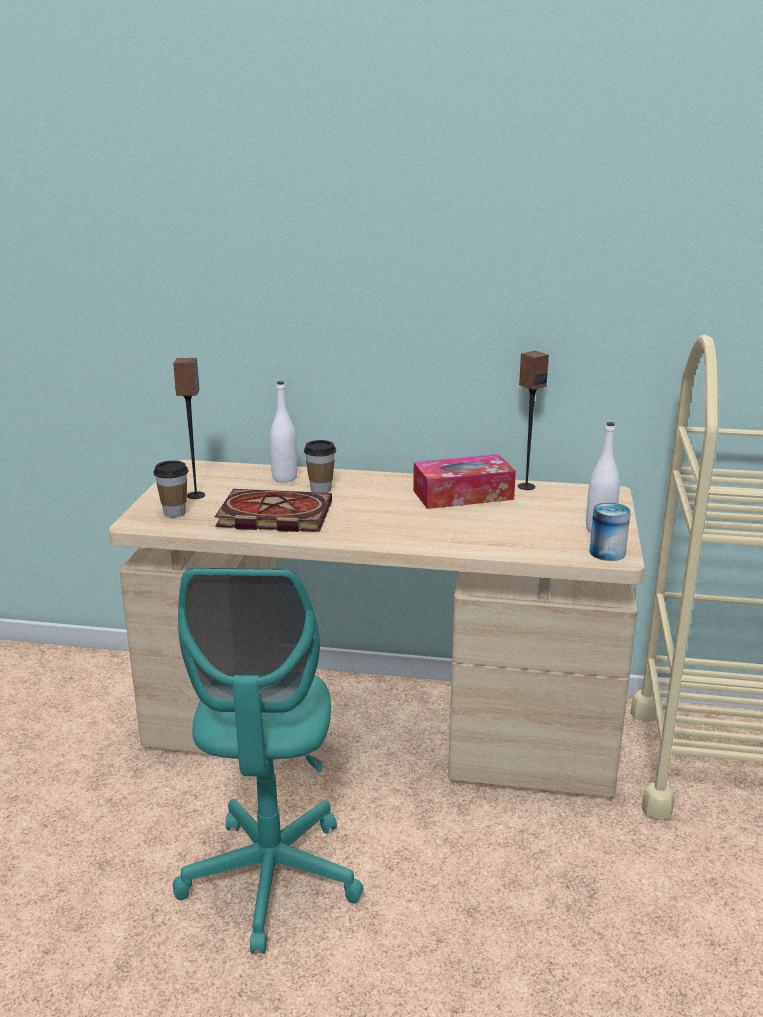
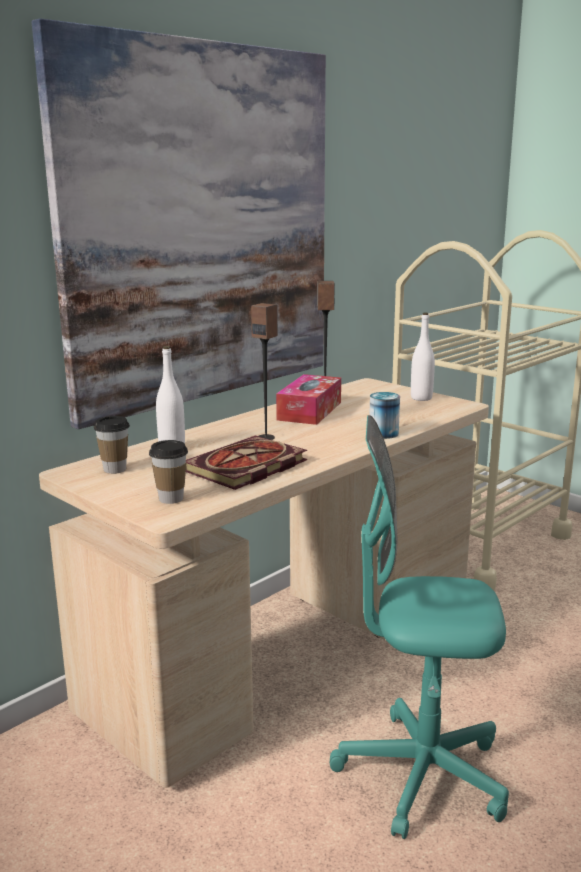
camera: 55 degrees left, 5 degrees down
speaker [173,358,205,499] -> speaker moved to [251,303,278,440]
turquoise office chair [173,568,364,954] -> turquoise office chair turned 150 degrees clockwise [329,415,509,839]
cup [304,440,336,493] -> cup moved to [94,416,130,474]
can [589,502,631,561] -> can moved to [369,392,400,439]
none -> picture [32,18,326,429]

